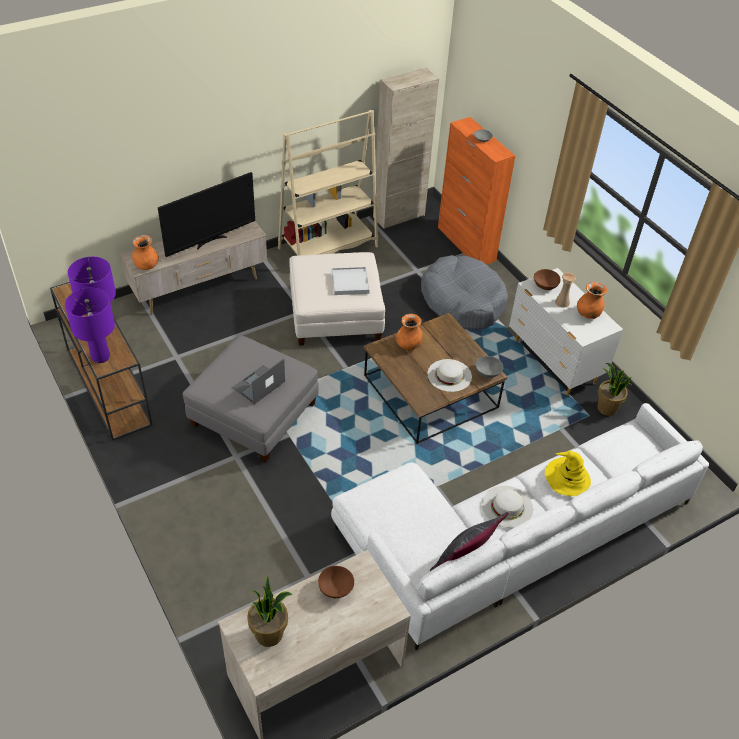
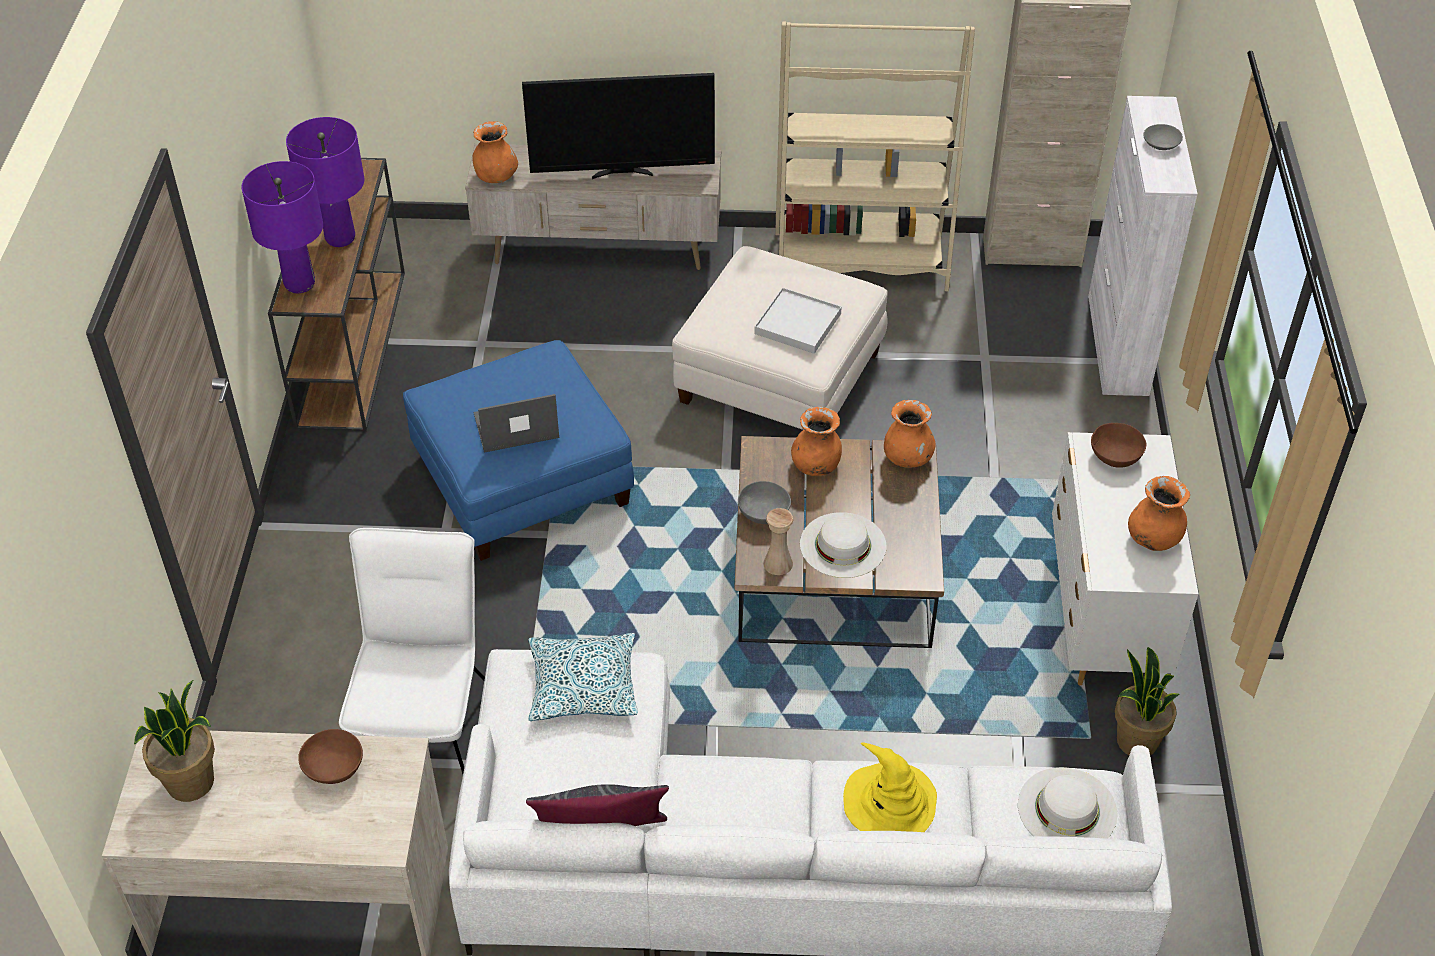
camera: 35 degrees right, 0 degrees up
grey ottoman [183,335,319,462] -> blue ottoman [403,340,634,561]
grey dog bed [421,255,508,330] -> none
orange cabinet [438,117,515,265] -> white cabinet [1088,96,1197,396]
grey bowl [476,356,503,378] -> grey bowl moved to [738,481,791,524]
white hat [482,486,533,528] -> white hat moved to [1018,767,1117,839]
beige vase [555,272,576,308] -> beige vase moved to [763,508,794,575]
none -> white chair [339,528,485,774]
none -> pillow [528,633,638,721]
none -> orange vase [884,400,936,467]

